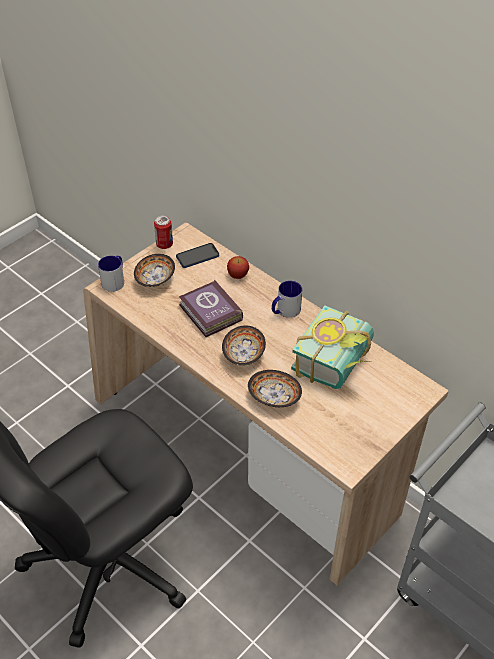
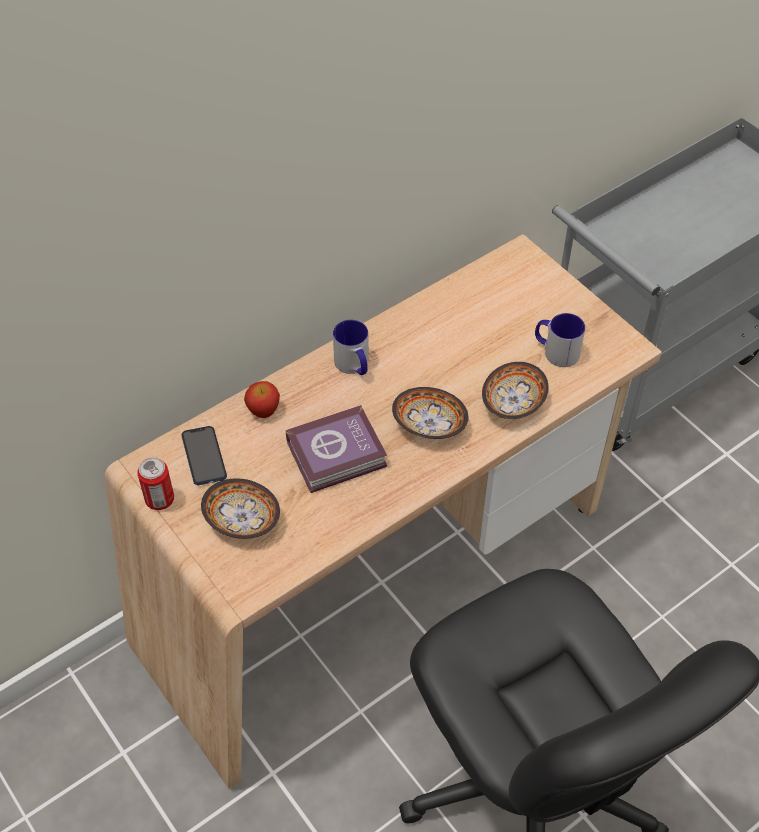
camera: 80 degrees left, 5 degrees up
mug [98,256,124,292] -> mug moved to [535,313,585,367]
book [291,305,374,389] -> none

